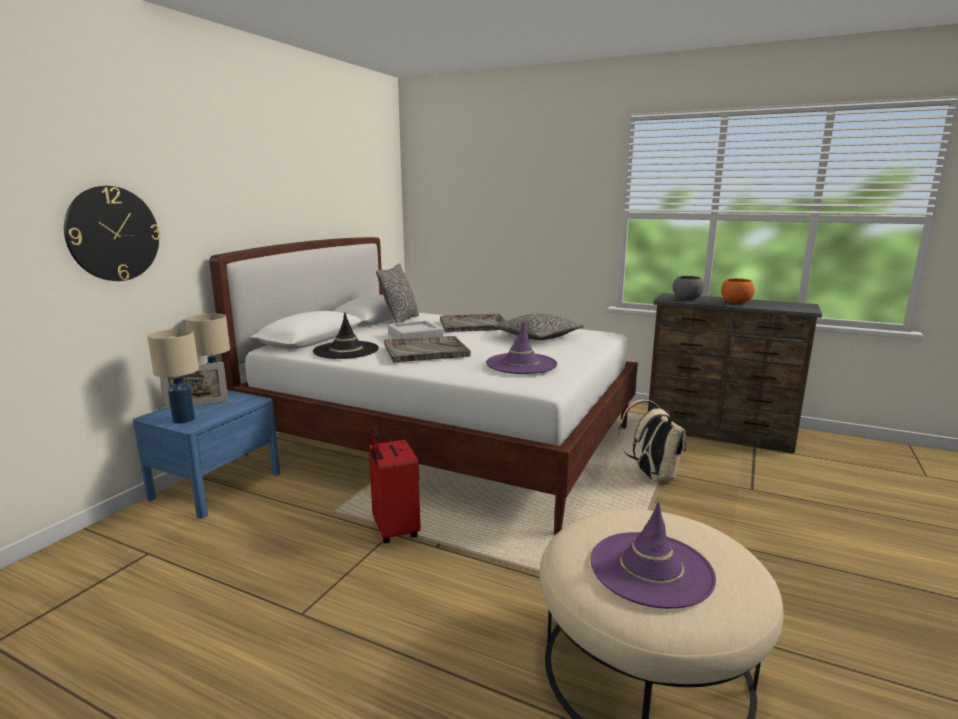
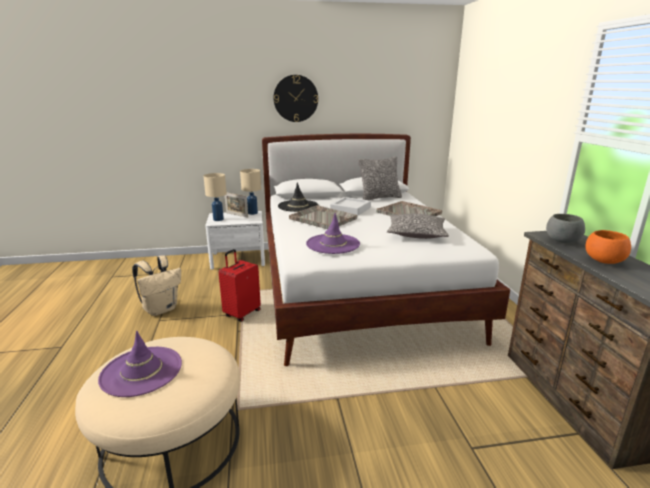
camera: 55 degrees right, 5 degrees up
wall clock [64,186,160,281] -> wall clock moved to [274,75,318,122]
blue nightstand [133,390,280,519] -> white nightstand [205,211,265,270]
beige backpack [618,400,687,481] -> beige backpack moved to [132,255,181,316]

